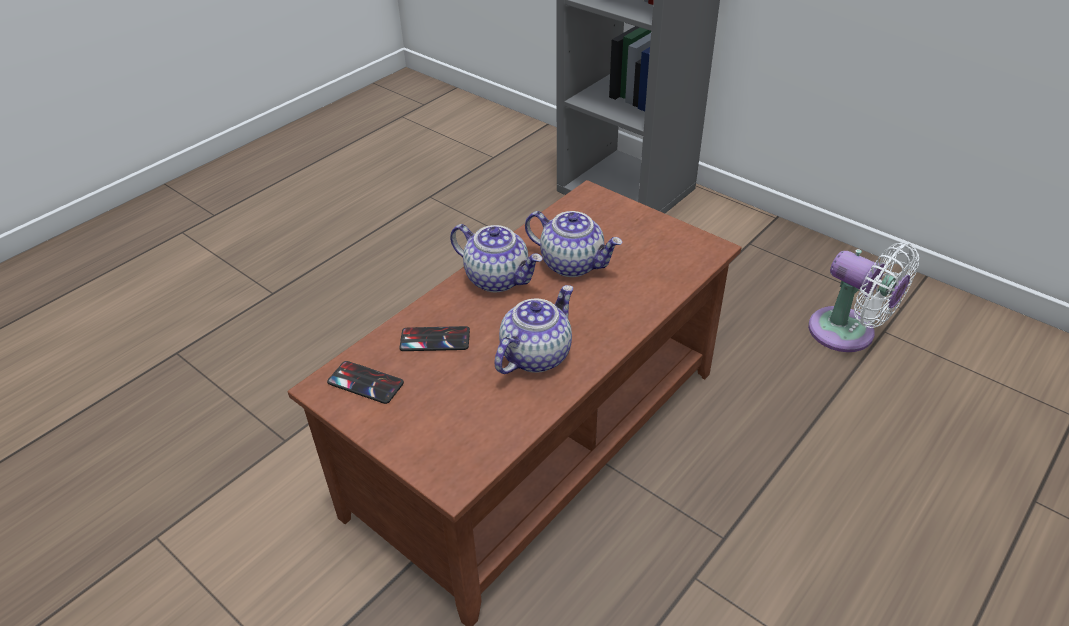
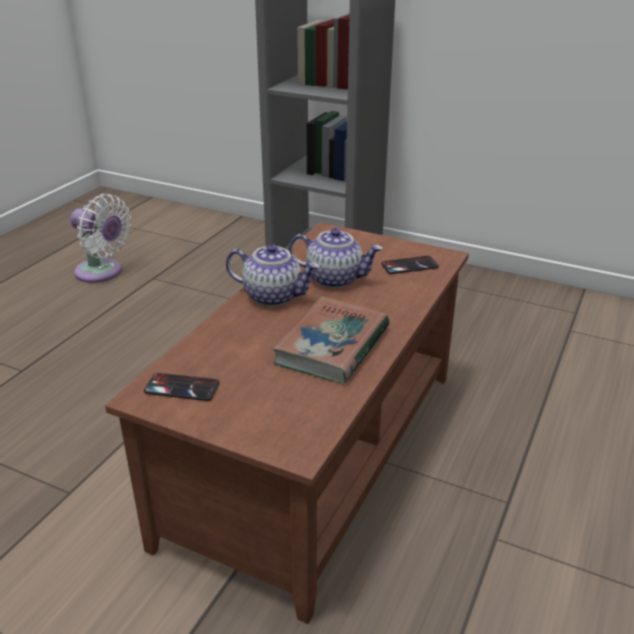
camera: 15 degrees left, 10 degrees down
phone [399,326,470,351] -> phone moved to [381,256,439,274]
teapot [495,285,573,374] -> book [271,296,389,383]
white fan [808,243,919,352] -> white fan moved to [70,194,131,283]

